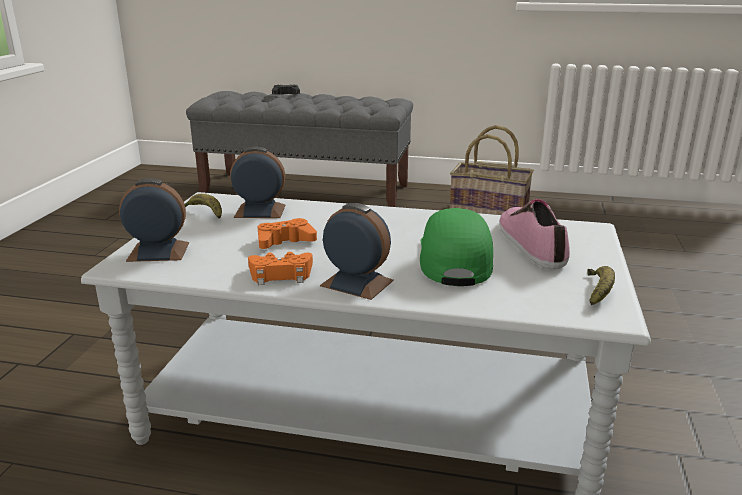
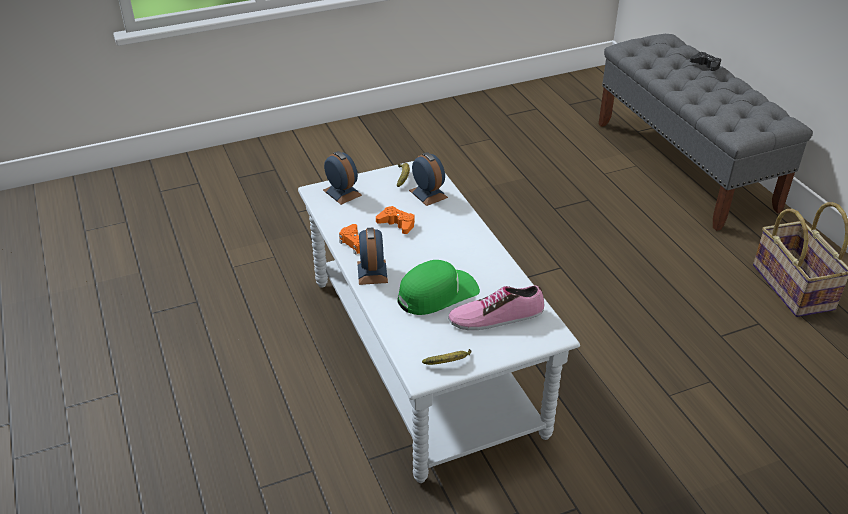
camera: 55 degrees right, 15 degrees up
shoe [499,199,570,270] -> shoe turned 150 degrees counterclockwise [448,285,544,330]

